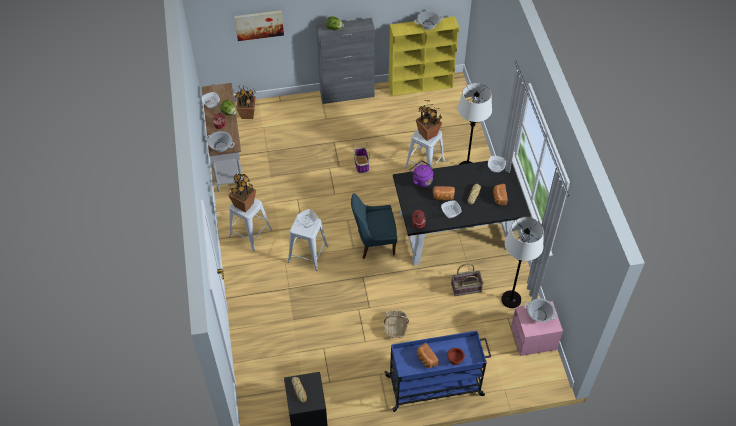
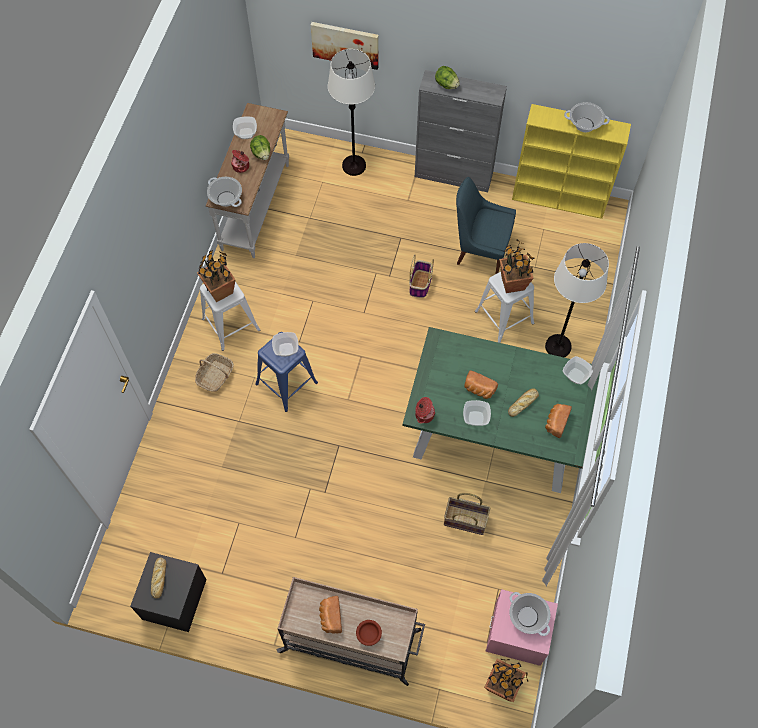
camera: 25 degrees right, 10 degrees up
potted plant [235,85,256,119] -> potted plant moved to [484,658,529,702]
white stool [287,216,328,271] -> blue stool [255,332,318,412]
blue chair [351,193,397,259] -> blue chair moved to [456,177,516,274]
basket [384,311,409,338] -> basket moved to [195,353,234,392]
blue cart [384,331,491,412] -> beige cart [277,577,425,686]
black dining table [393,161,531,265] -> green dining table [403,327,600,493]
purple kettle [409,160,433,187] -> none
white floor lamp [501,217,544,308] -> white floor lamp moved to [328,49,375,176]

